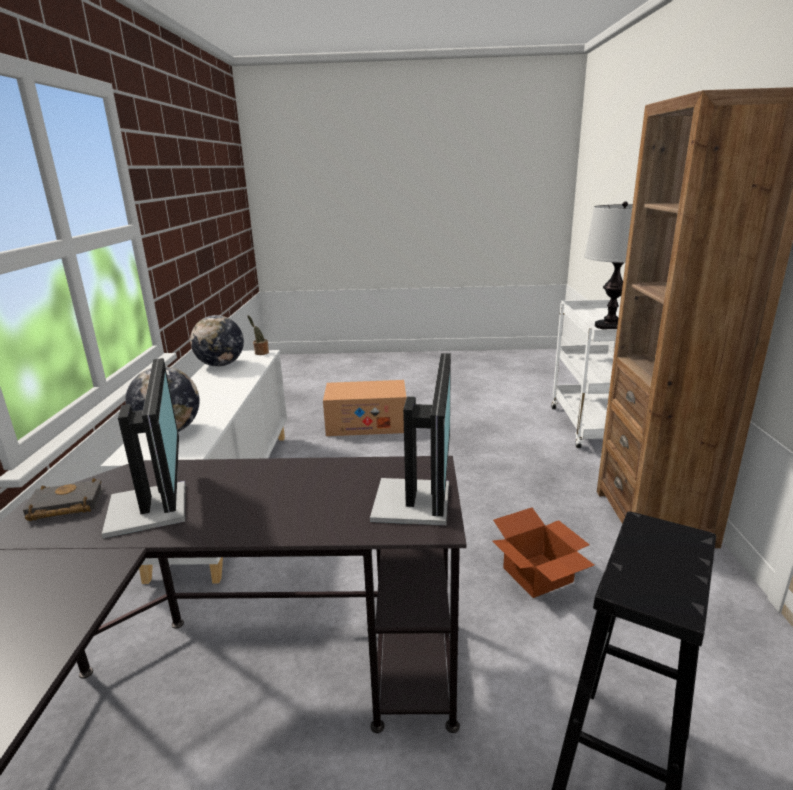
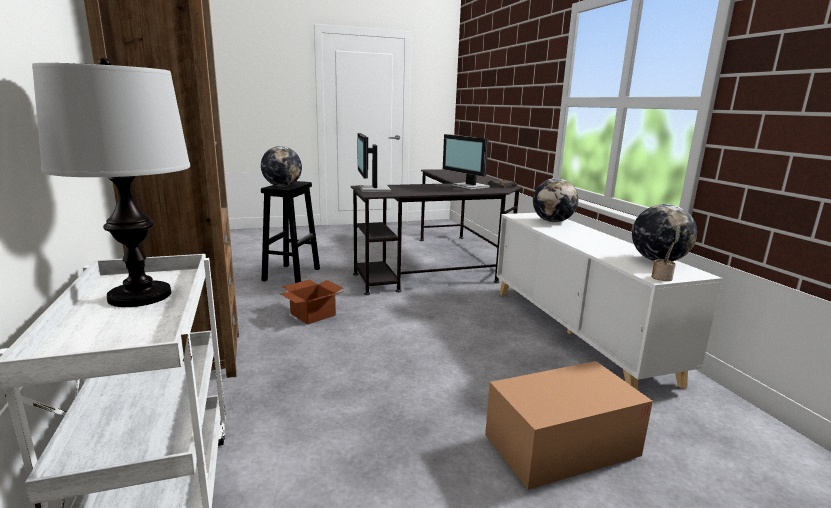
camera: 160 degrees right, 5 degrees down
none -> globe [261,146,302,187]

